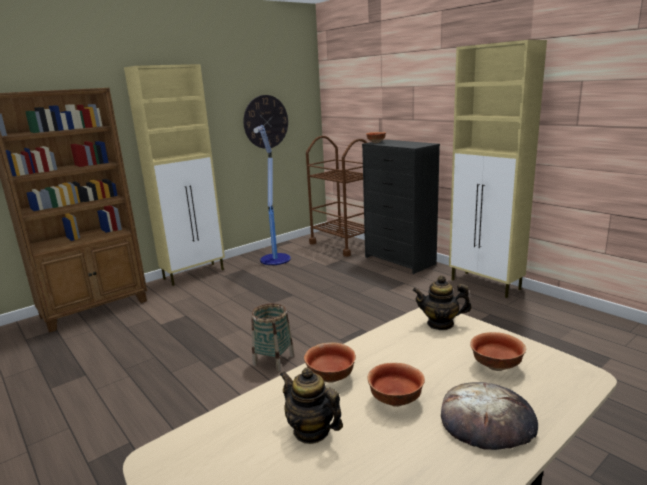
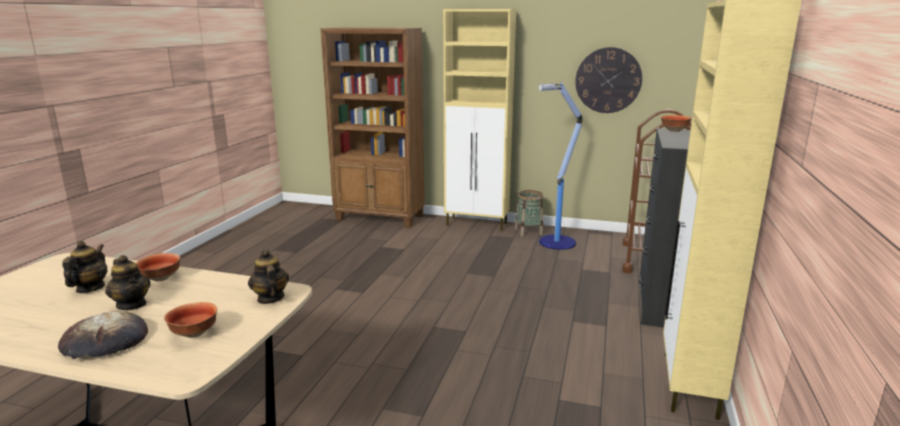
camera: 55 degrees right, 0 degrees up
basket [252,303,294,371] -> basket moved to [515,190,543,236]
bowl [368,363,425,407] -> teapot [105,255,151,310]

